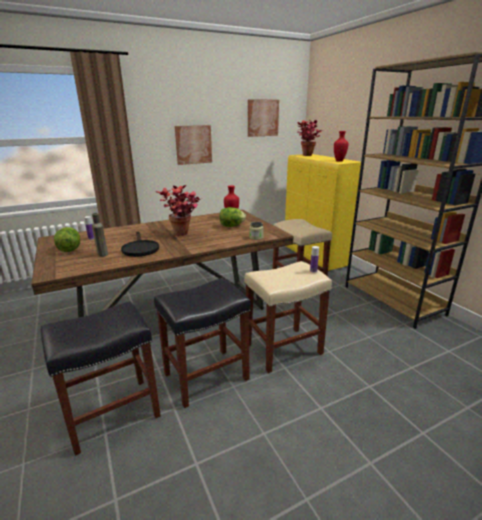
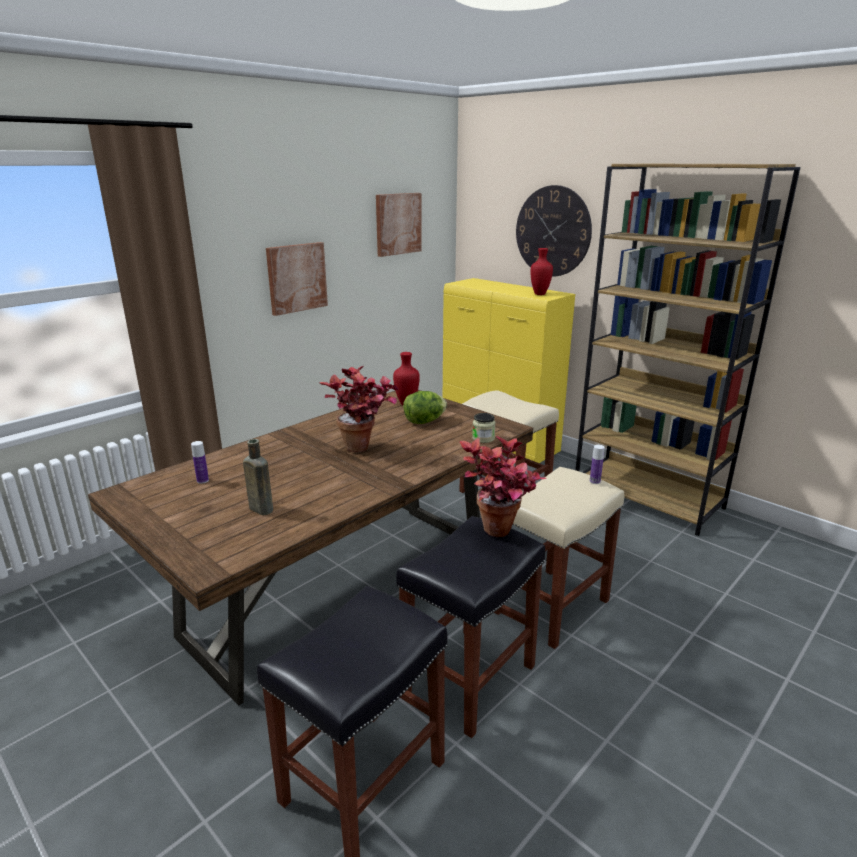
camera: 20 degrees left, 0 degrees up
lettuce [54,227,80,252] -> none
black frying pan [121,232,159,257] -> none
potted plant [297,120,322,156] -> potted plant moved to [460,436,546,537]
none -> wall clock [516,185,592,277]

